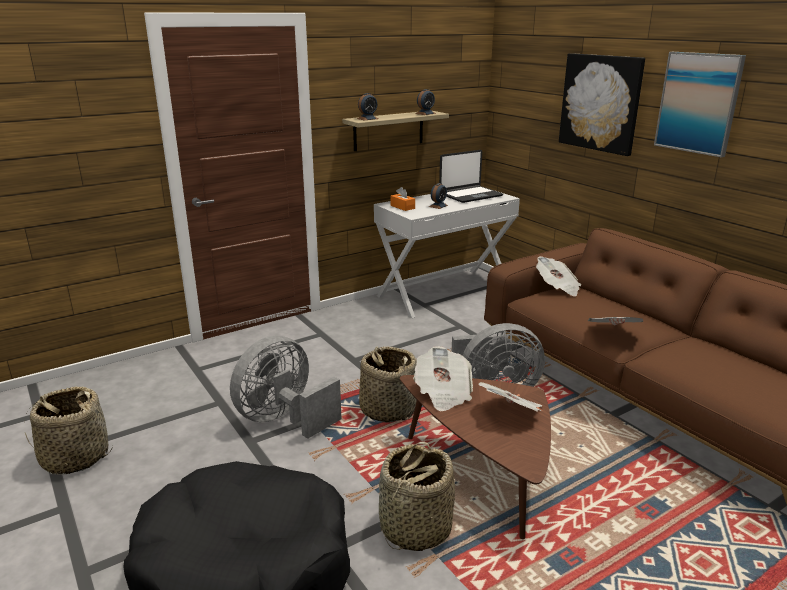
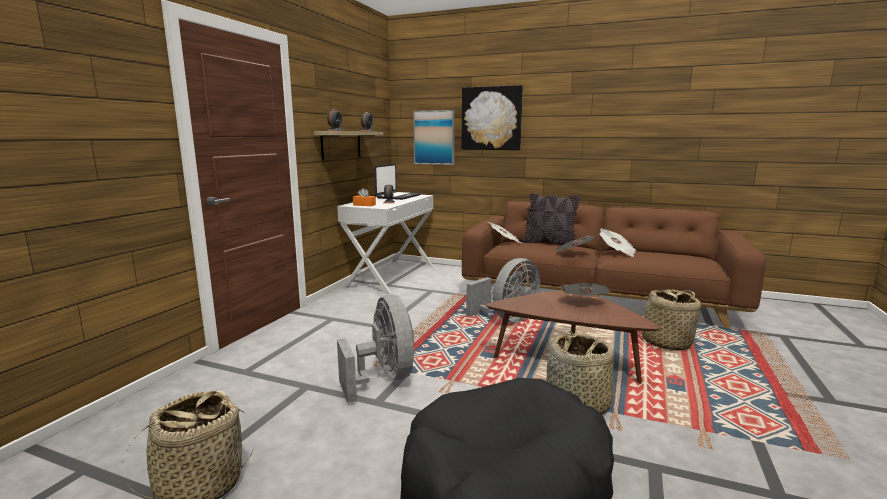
camera: 35 degrees left, 10 degrees down
grey fan [230,336,341,439] -> grey fan turned 150 degrees clockwise [337,294,415,403]
basket [359,346,417,423] -> basket moved to [632,289,703,351]
newspaper [414,346,473,411] -> newspaper moved to [600,229,636,257]
picture [654,52,746,157] -> picture moved to [413,110,455,165]
none -> black pillow [523,193,580,245]

